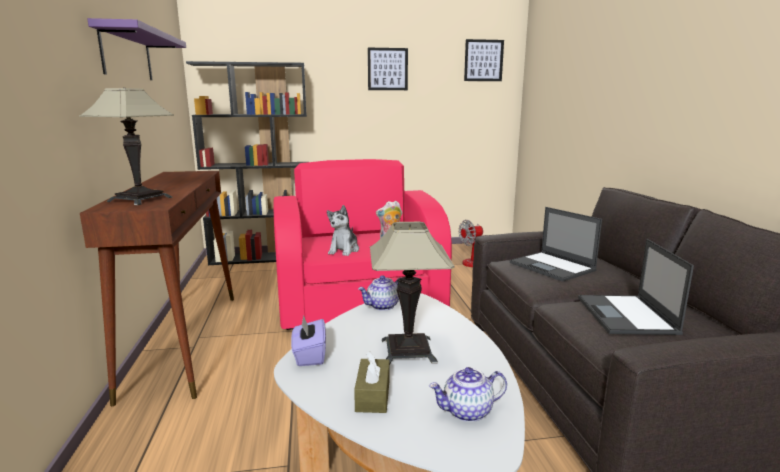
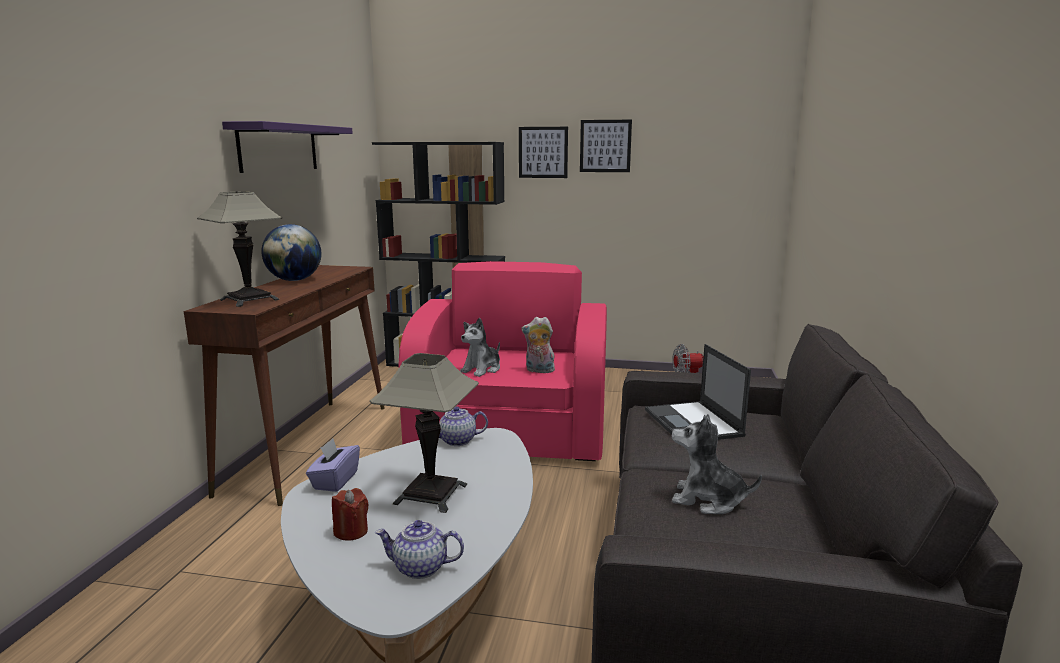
camera: 20 degrees right, 0 degrees up
brown tissue box [354,351,390,413] -> red candle [332,488,369,540]
picture [464,39,504,81] -> picture moved to [519,127,568,178]
laptop [578,239,694,335] -> plush toy [672,414,762,514]
none -> globe [261,224,321,281]

